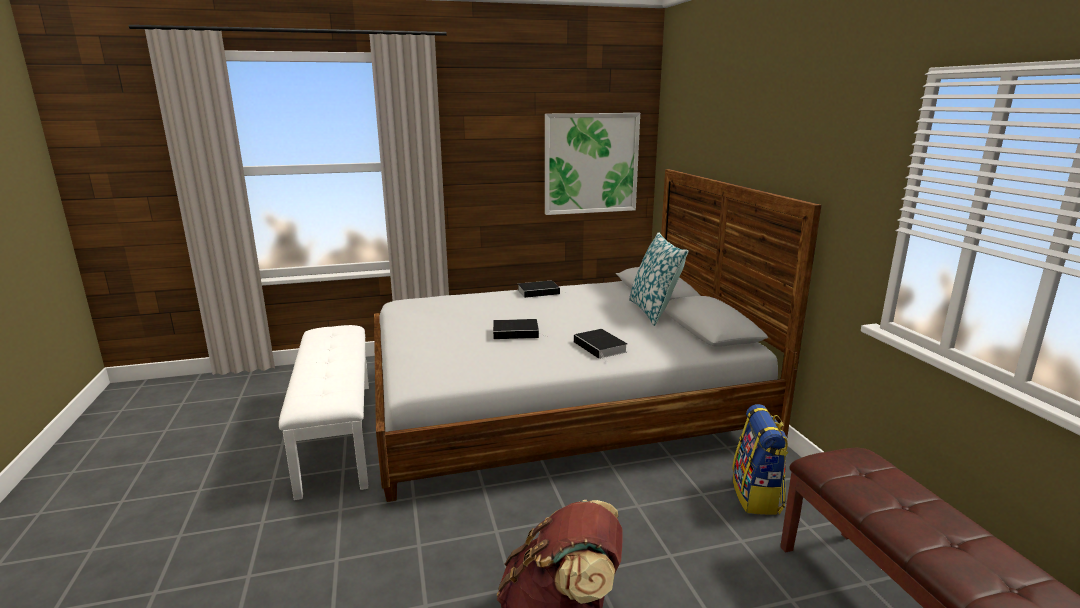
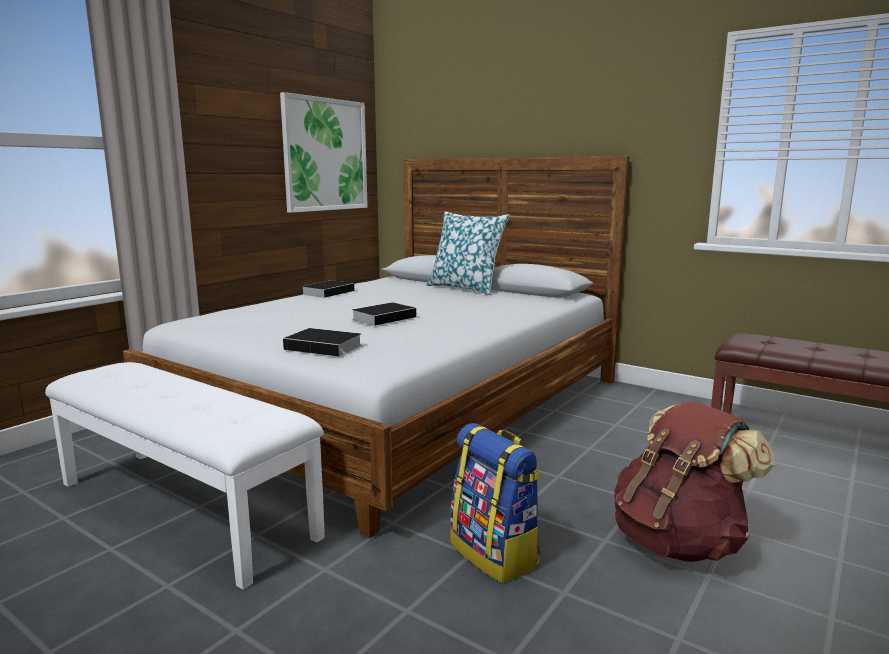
camera: 40 degrees left, 5 degrees down
book [574,329,628,361] -> book moved to [283,328,361,357]
backpack [732,404,789,515] -> backpack moved to [450,423,541,583]

